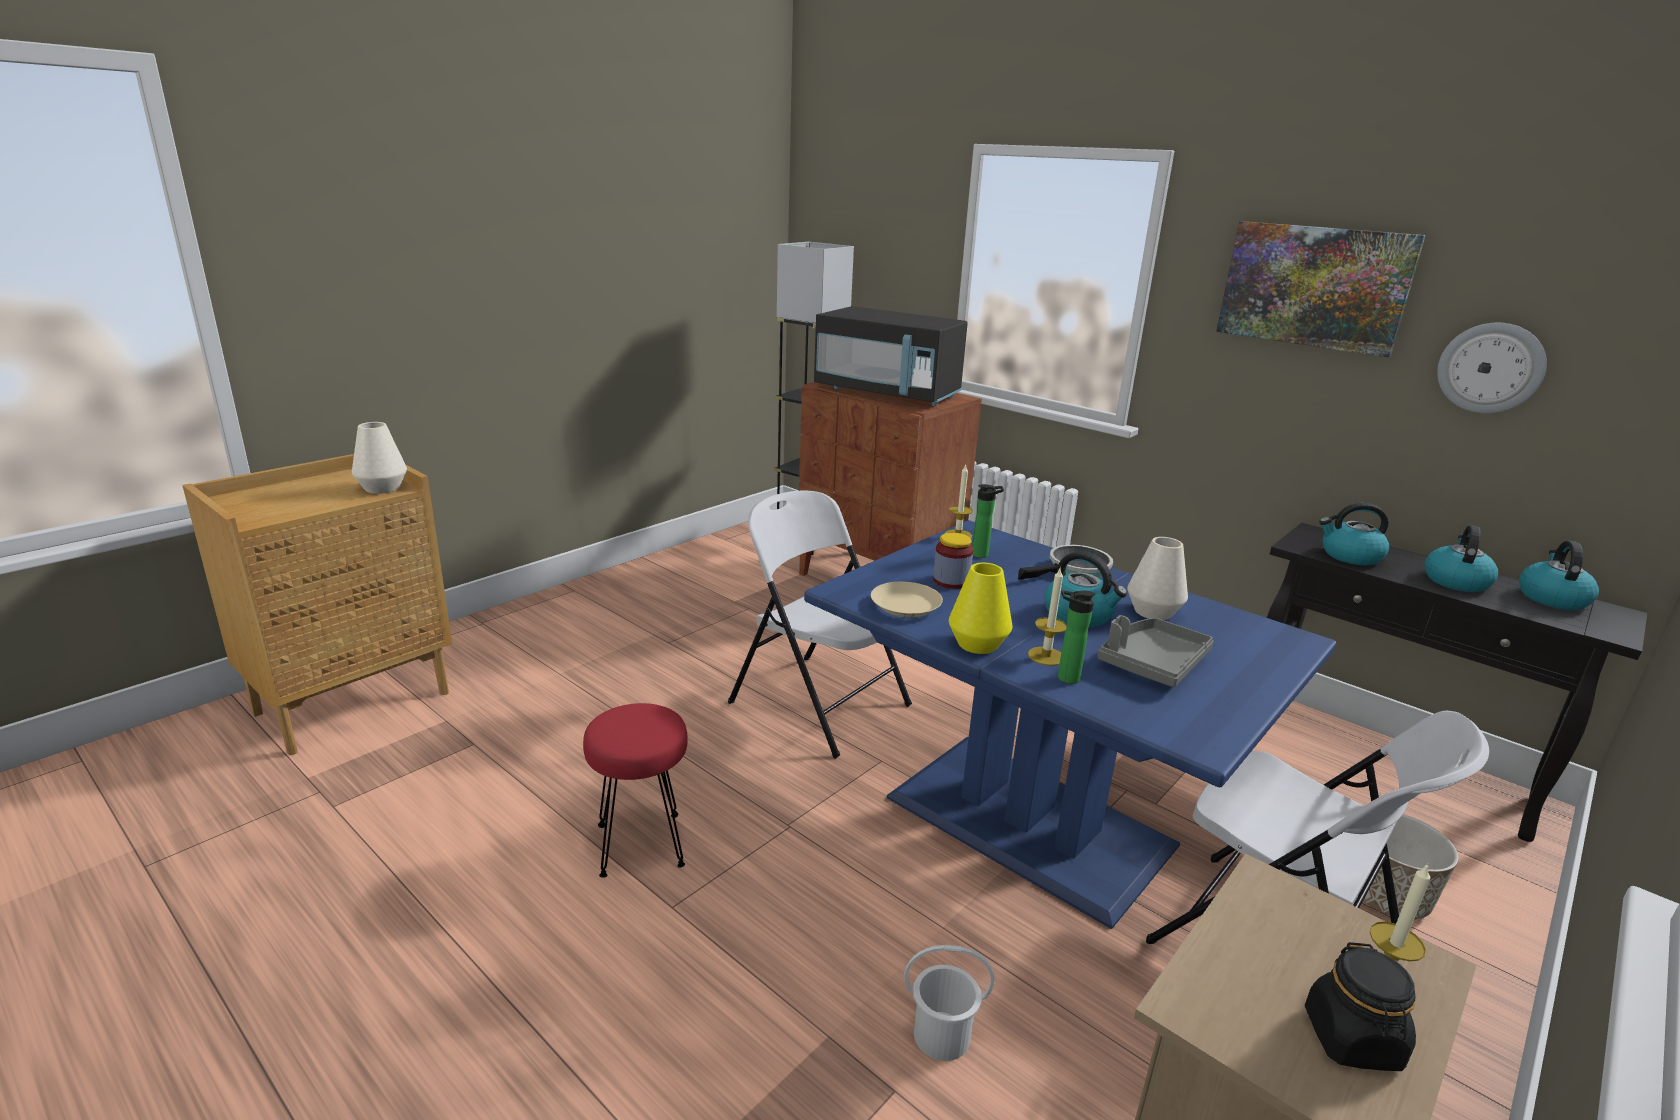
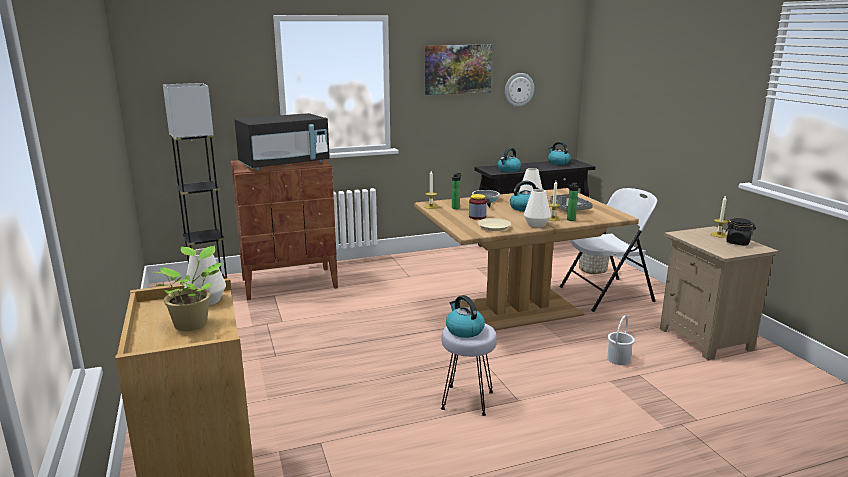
camera: 60 degrees left, 5 degrees down
red stool [583,703,688,878] -> grey stool [441,323,497,416]
white chair [728,490,912,759] -> none
blue dining table [804,520,1336,929] -> brown dining table [414,188,639,330]
yellow vase [949,563,1012,654] -> white vase [524,189,551,227]
kettle [1425,525,1498,592] -> kettle moved to [446,295,485,338]
none -> potted plant [154,245,223,331]

